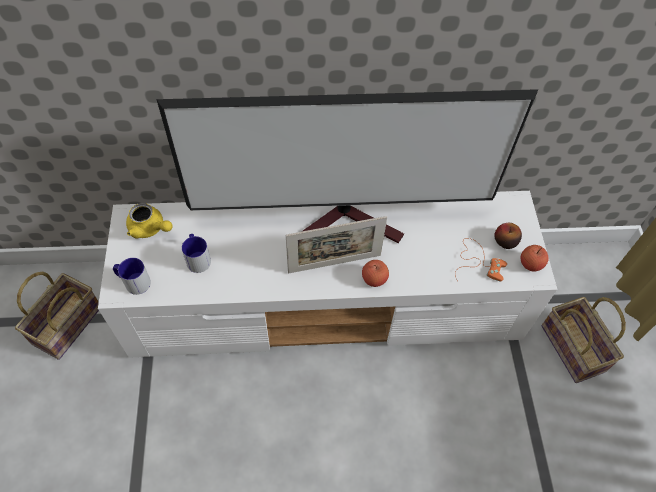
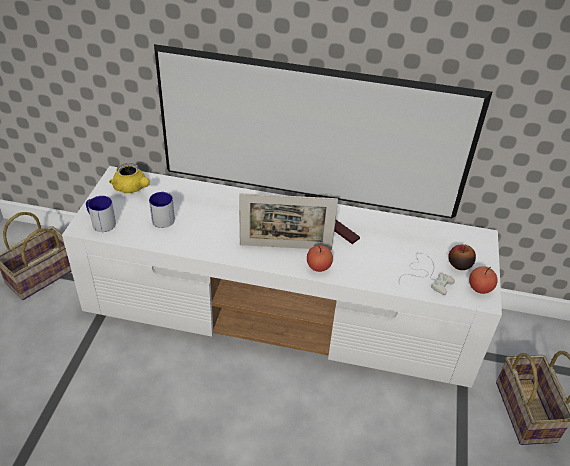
camera: 15 degrees right, 15 degrees down
orange game controller [455,238,507,282] -> white game controller [399,253,455,295]

